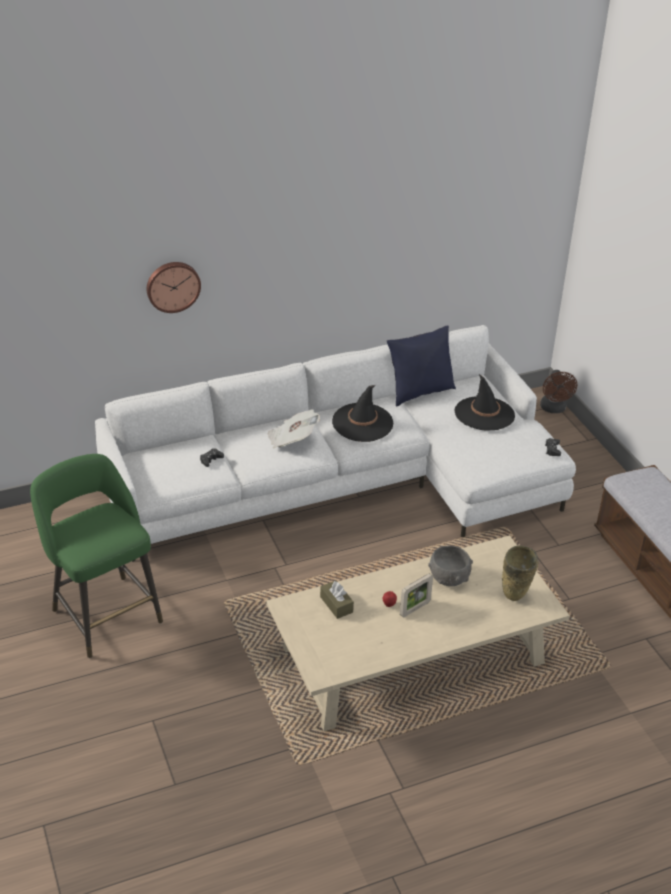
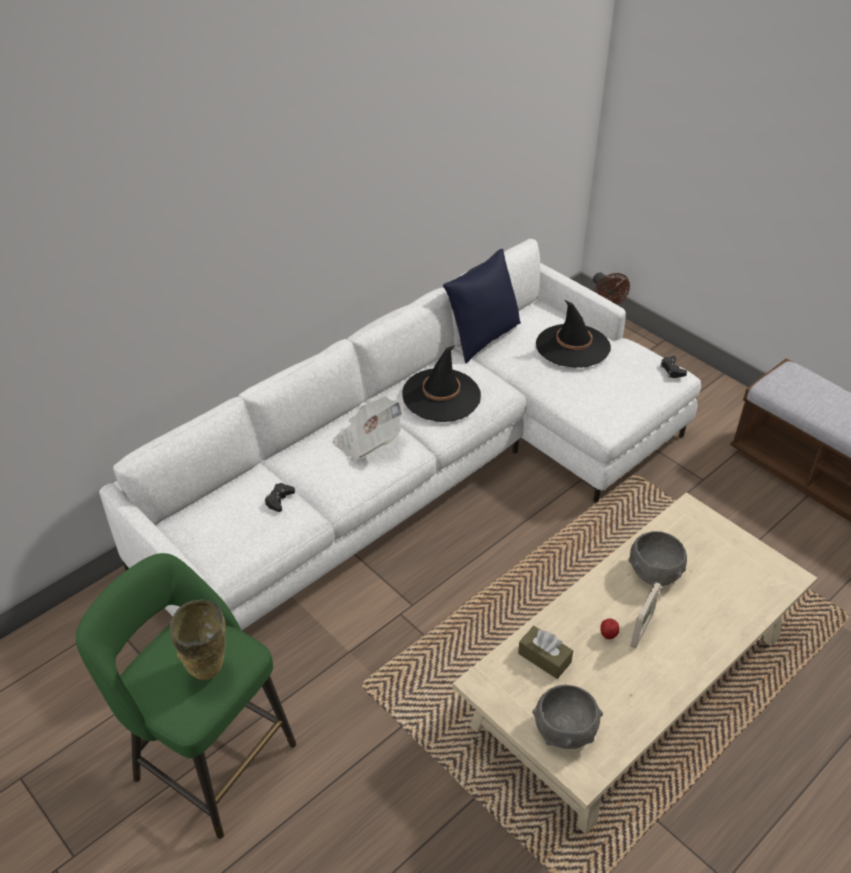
camera: 20 degrees left, 5 degrees up
wall clock [147,262,201,313] -> none
beige vase [502,546,539,601] -> beige vase moved to [170,600,226,680]
none -> grey bowl [532,684,603,749]

